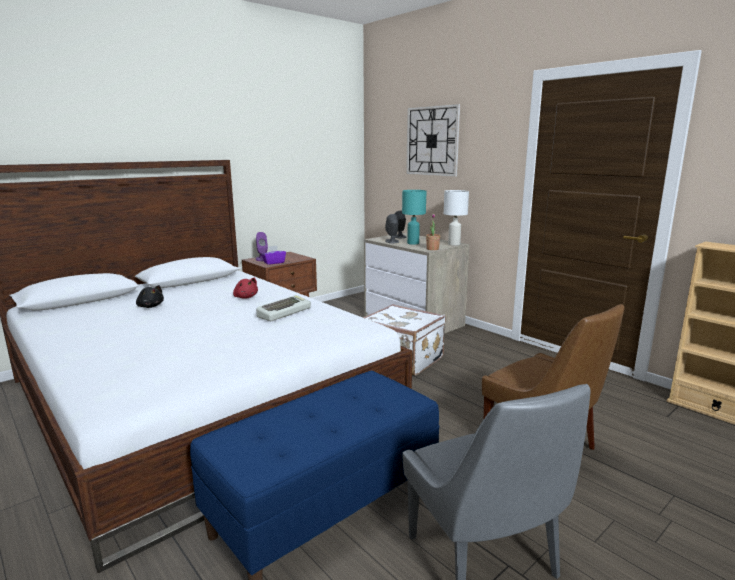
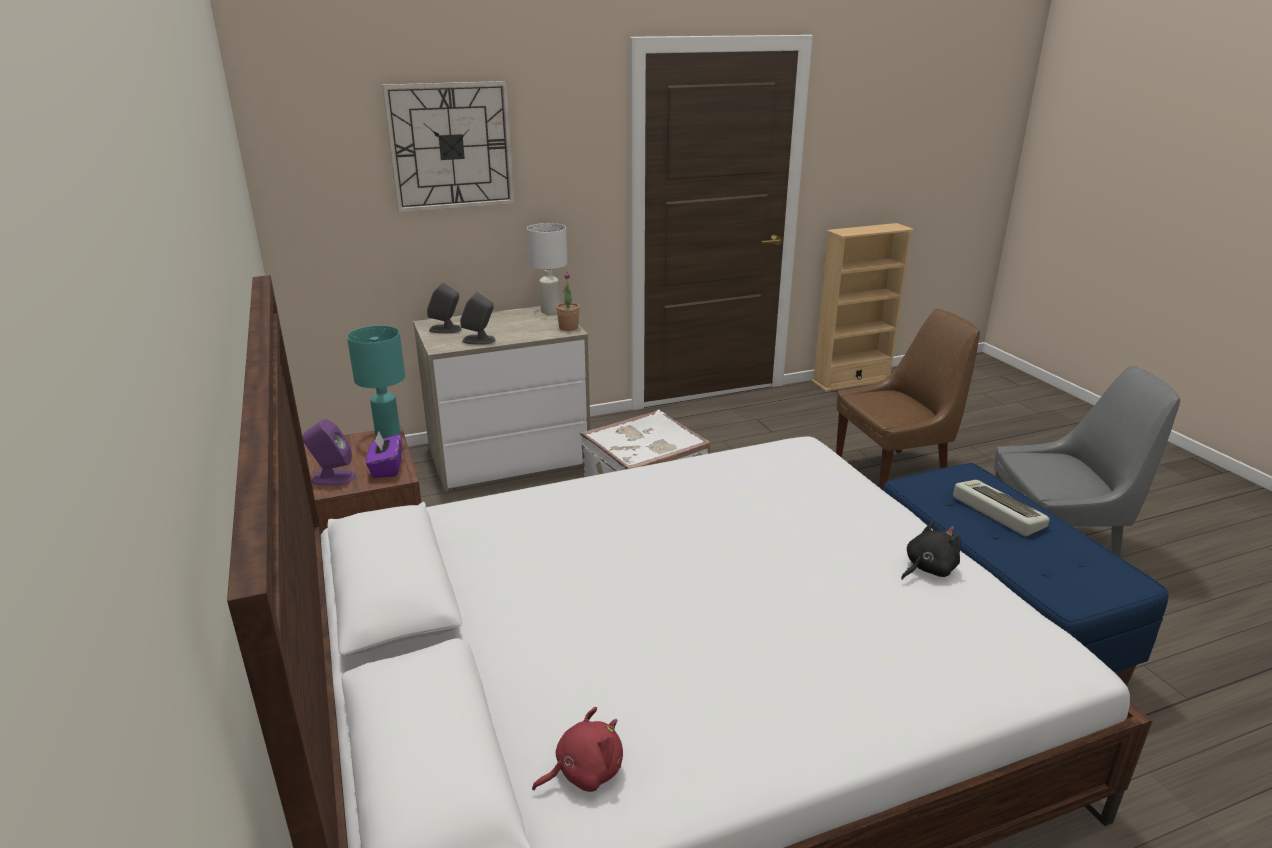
camera: 70 degrees left, 10 degrees up
black plush toy [136,285,164,308] -> black plush toy moved to [901,520,961,580]
red plush toy [233,278,258,299] -> red plush toy moved to [532,707,623,792]
keyboard [256,295,311,321] -> keyboard moved to [953,480,1049,536]
turquoise table lamp [402,190,426,245] -> turquoise table lamp moved to [347,326,405,439]

